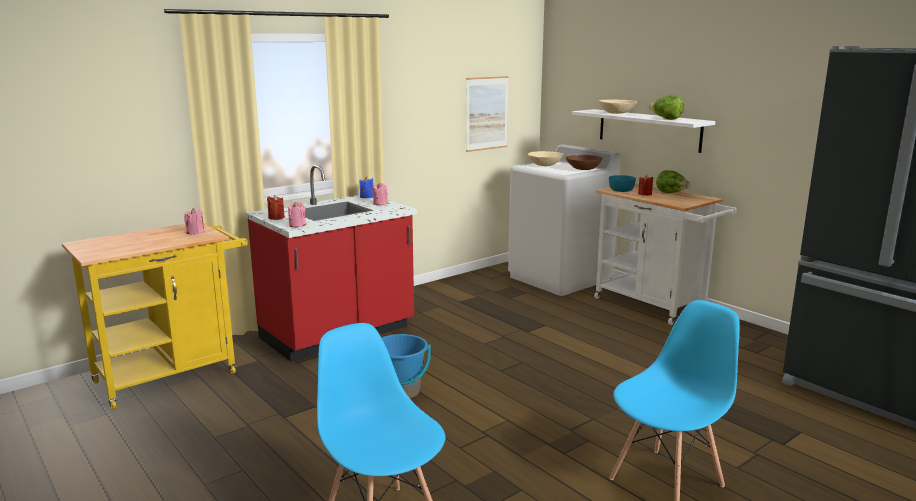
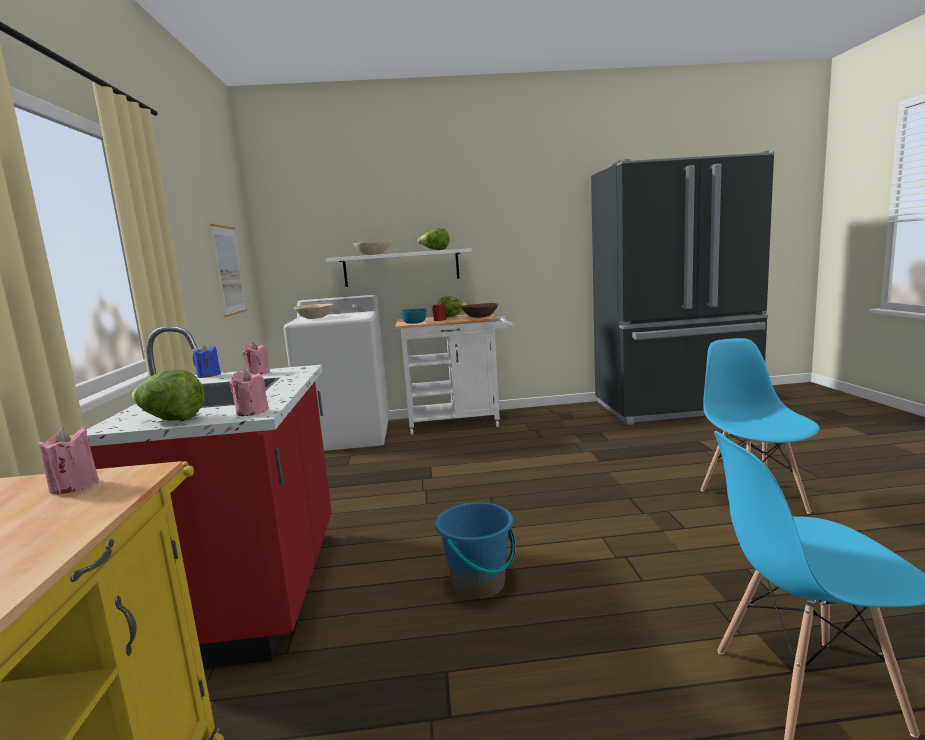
camera: 55 degrees left, 5 degrees down
red candle [267,195,285,220] -> lettuce [131,369,205,421]
brown bowl [566,155,603,170] -> brown bowl moved to [461,303,498,318]

